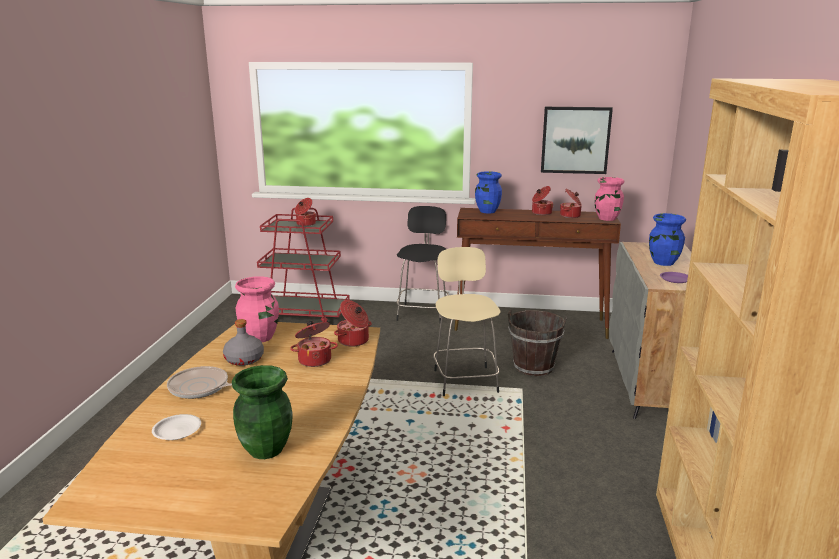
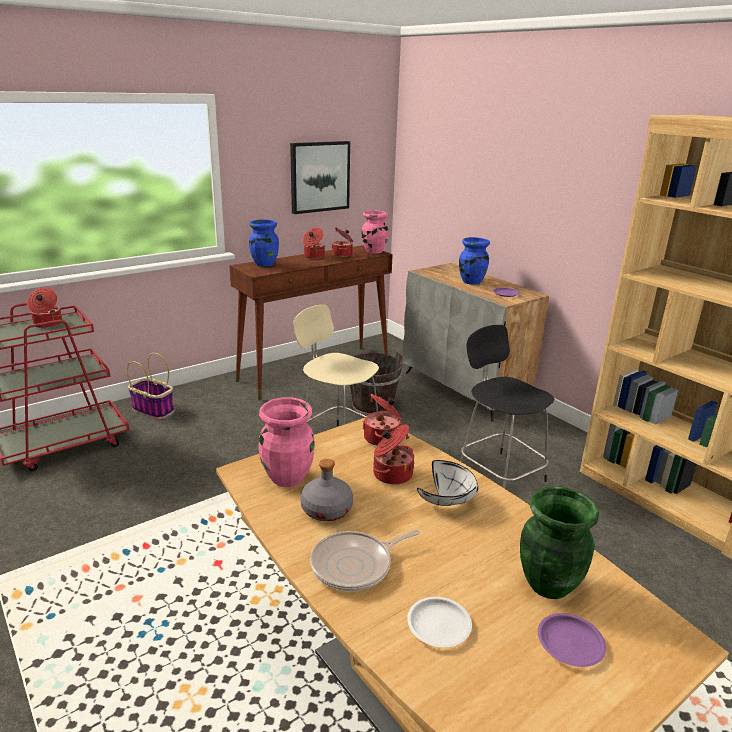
camera: 45 degrees left, 5 degrees up
black stool [396,206,448,323] -> black stool moved to [460,325,555,489]
none -> basket [127,353,174,419]
none -> white bowl [417,460,479,506]
none -> purple plate [538,613,606,667]

